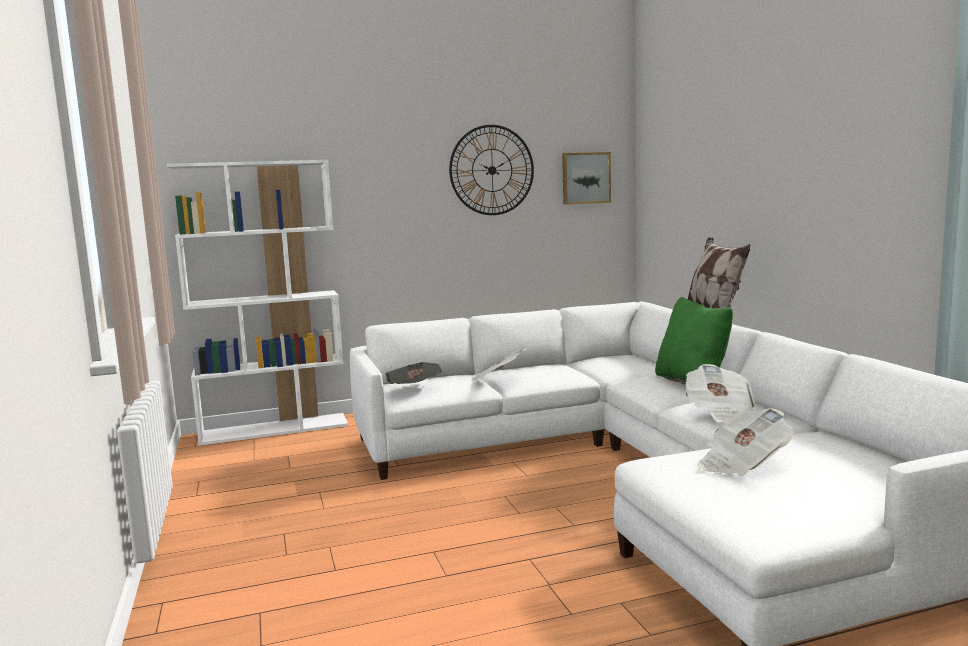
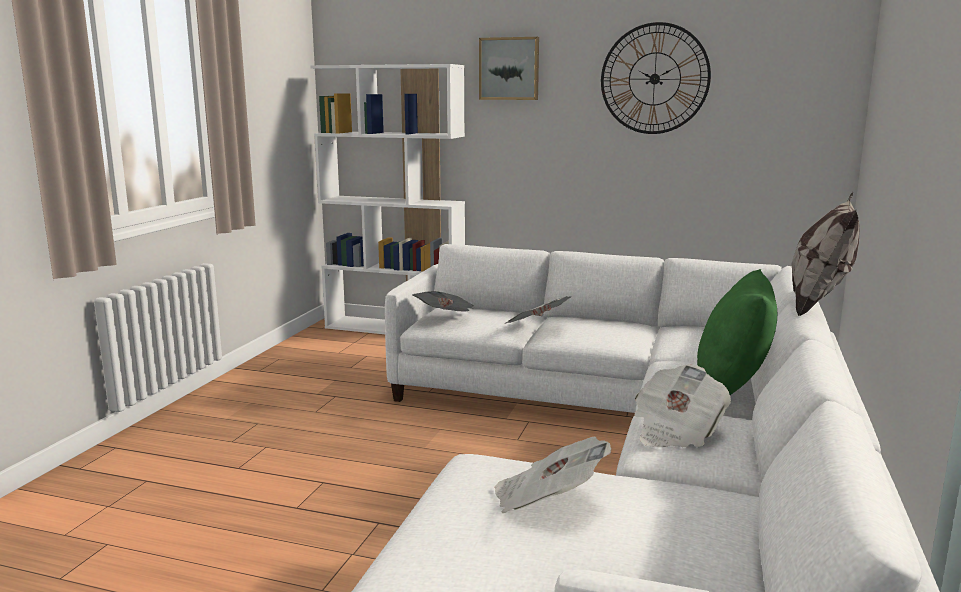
camera: 35 degrees right, 5 degrees up
picture [562,152,611,205] -> picture moved to [479,37,539,100]

